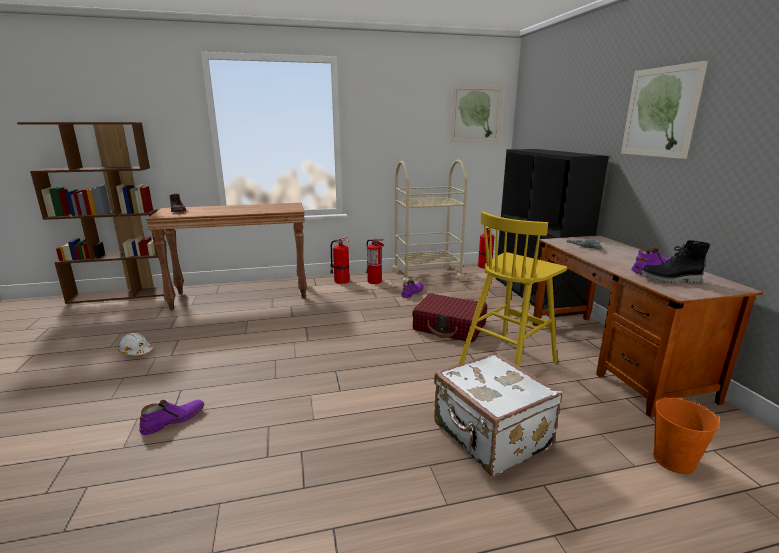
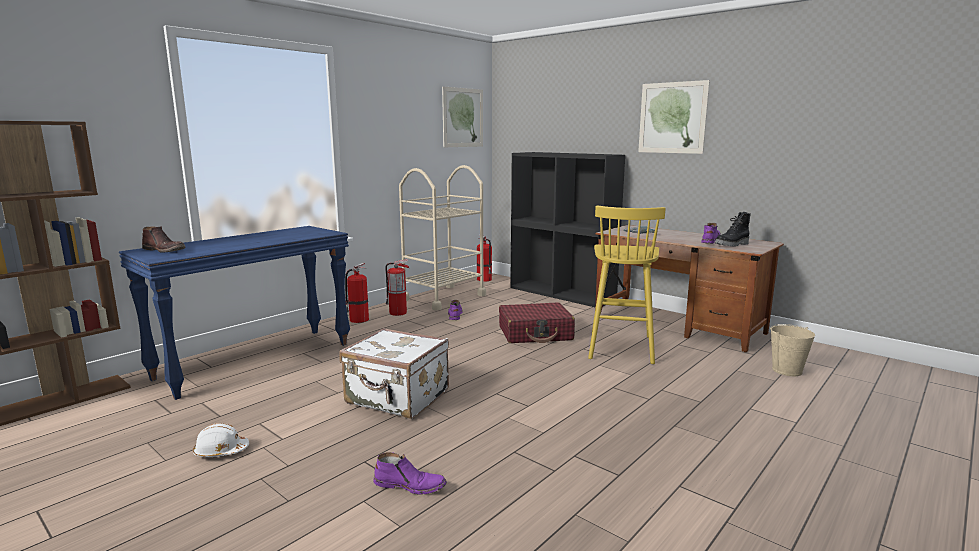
camera: 35 degrees left, 5 degrees down
purple boot [139,400,204,435] -> purple boot turned 90 degrees clockwise [373,452,447,494]
brown console table [146,203,307,310] -> blue console table [119,226,350,400]
white suitcase [434,352,562,477] -> white suitcase moved to [339,328,449,419]
orange bucket [653,397,720,474] -> beige bucket [770,324,815,376]

